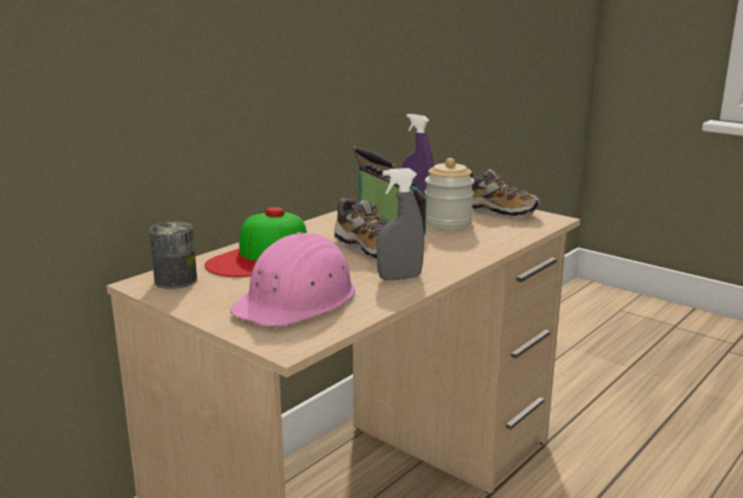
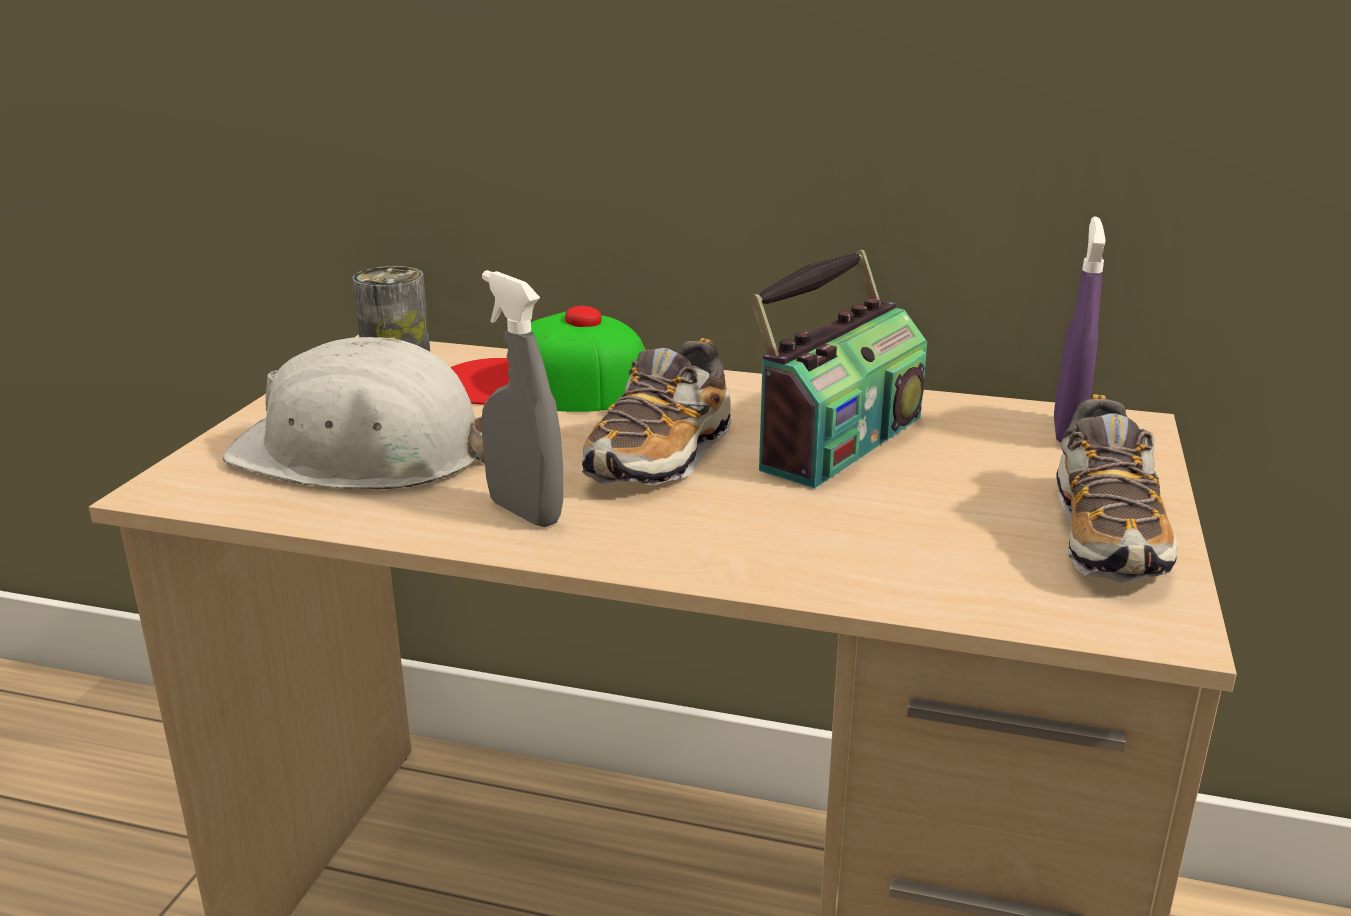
camera: 65 degrees right, 5 degrees up
pink hard hat [230,232,355,327] -> white hard hat [223,335,485,489]
jar [425,158,474,229] -> none

